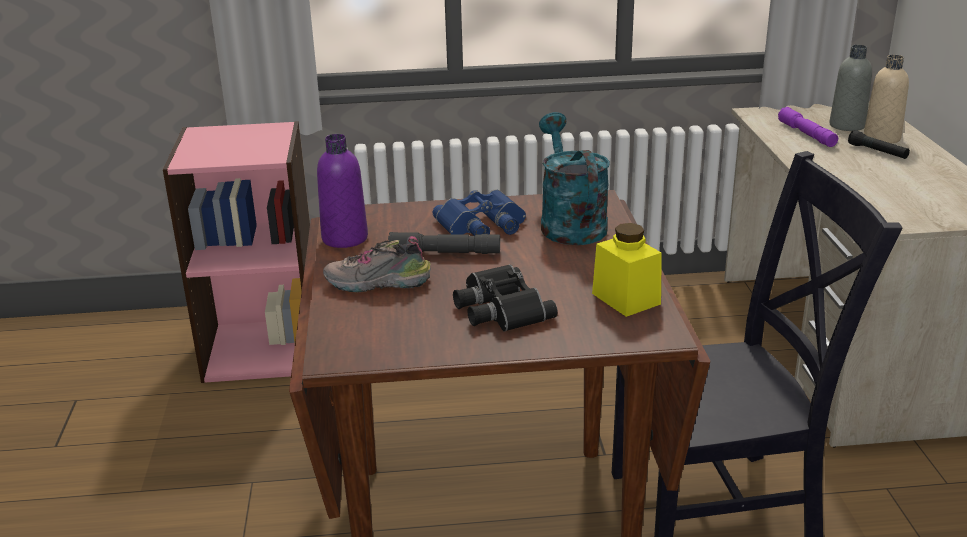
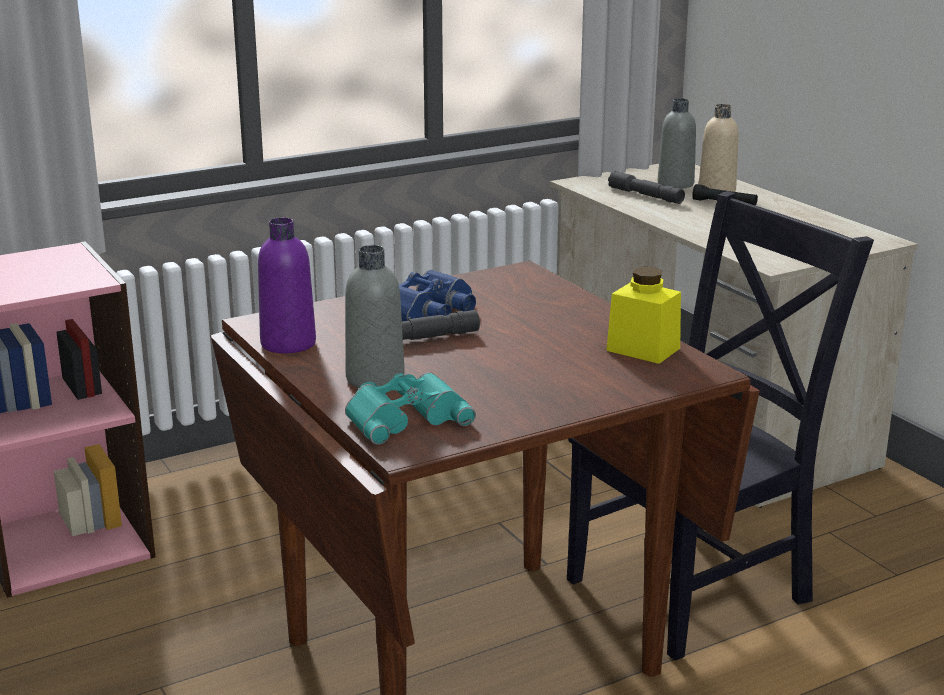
camera: 25 degrees left, 5 degrees down
shoe [323,236,431,292] -> grey bottle [345,245,405,388]
black binoculars [453,264,558,332] -> none
turquoise watering can [539,112,610,245] -> none
purple flashlight [778,107,838,147] -> grey flashlight [608,171,685,204]
none -> turquoise binoculars [345,372,476,445]

